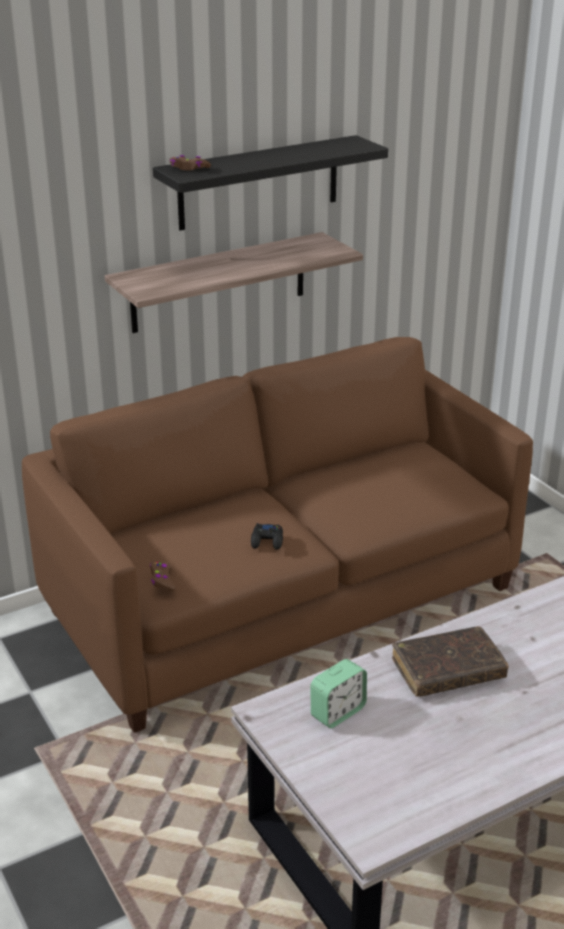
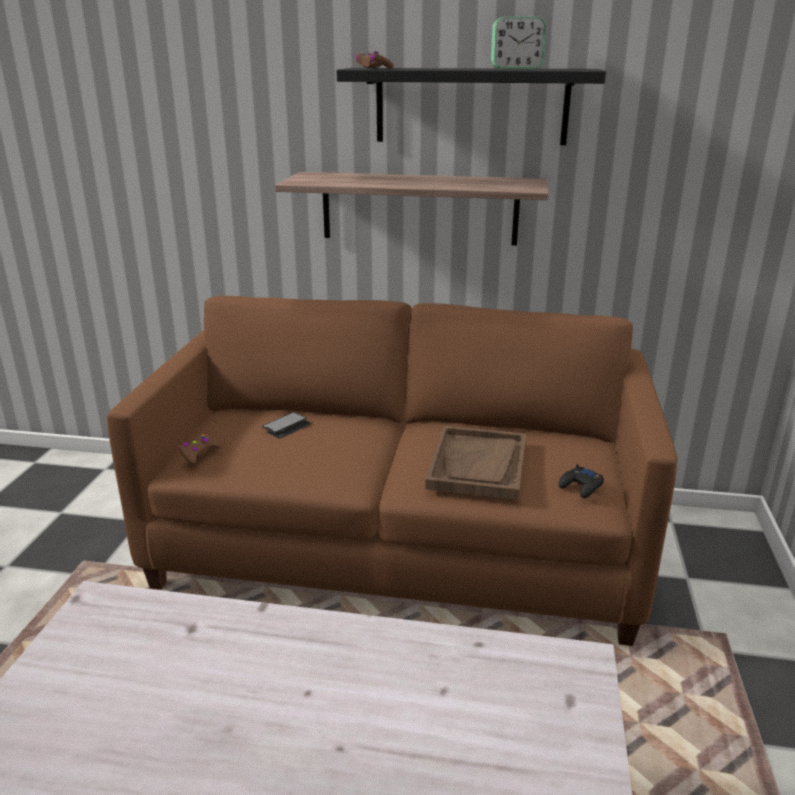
camera: 40 degrees right, 5 degrees down
black game controller [251,523,283,550] -> black game controller moved to [559,464,604,498]
alarm clock [310,659,367,728] -> alarm clock moved to [491,17,546,69]
brown book [392,626,509,697] -> none
none -> phone [262,412,311,439]
none -> brown tray [425,426,526,500]

